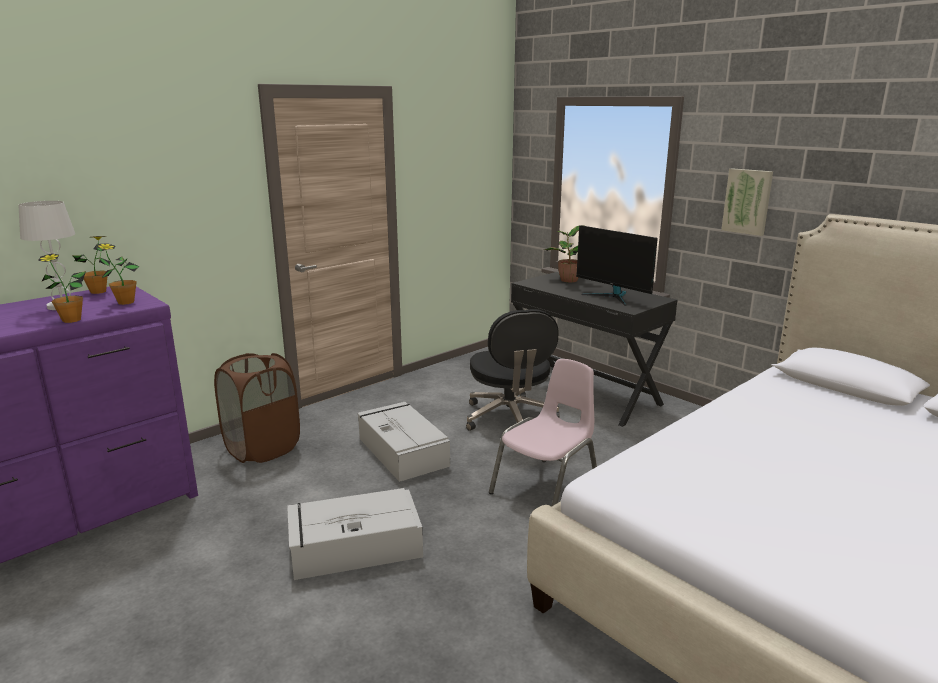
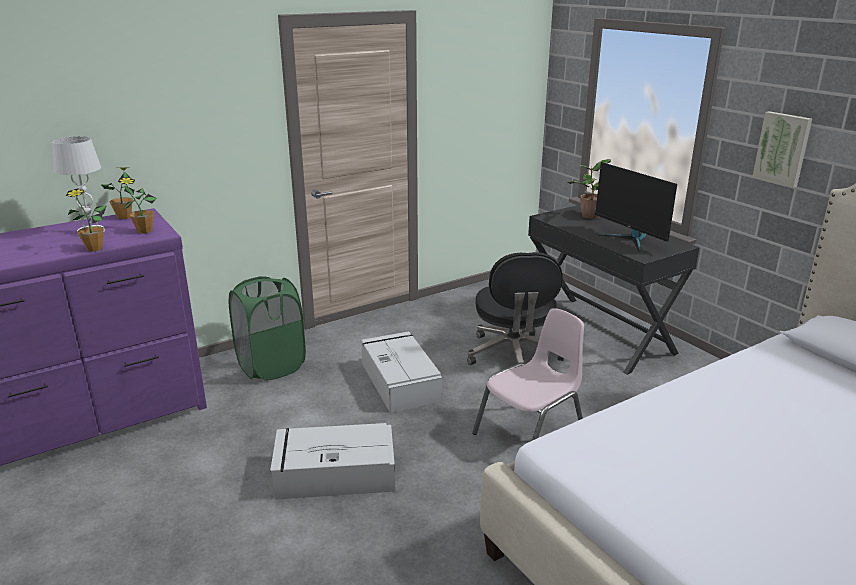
camera: 10 degrees right, 5 degrees up
brown laundry basket [214,353,300,463] -> green laundry basket [229,276,306,381]

